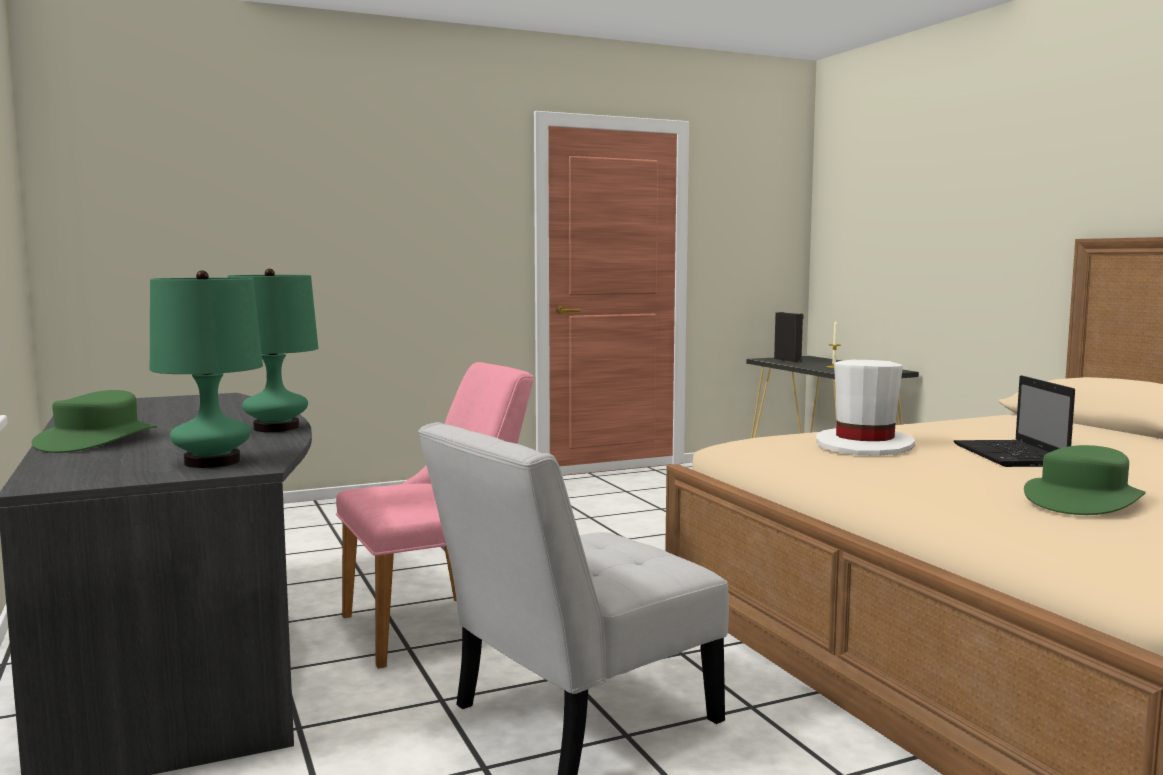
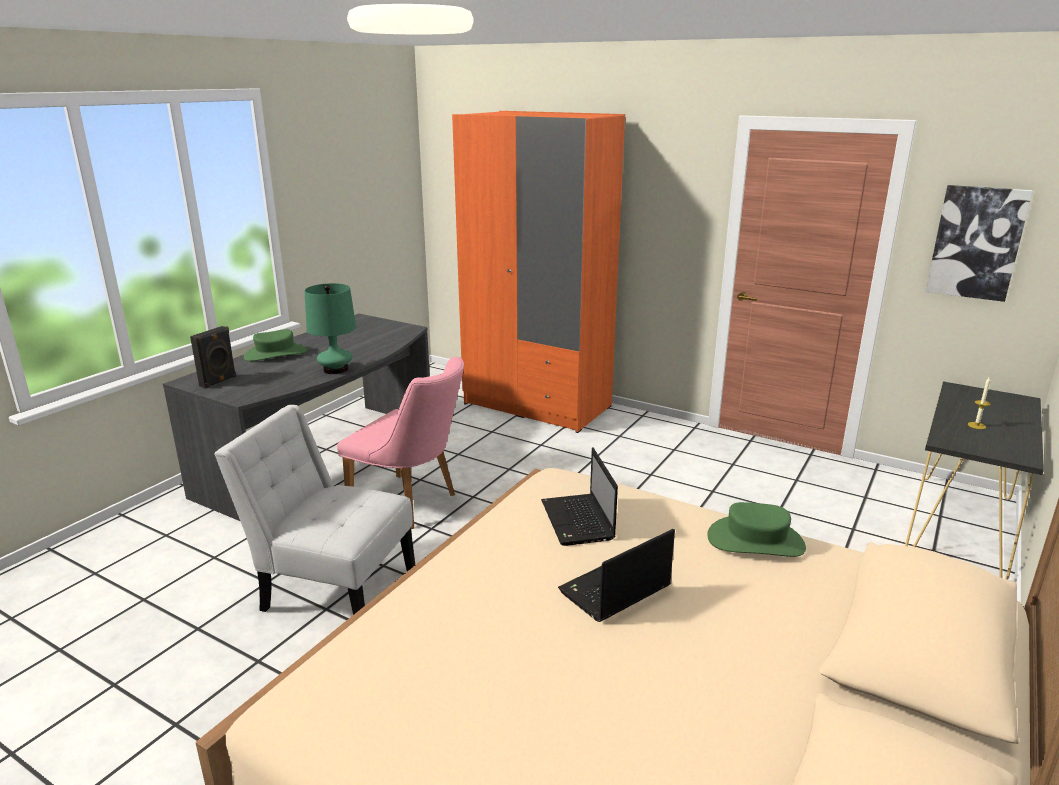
camera: 55 degrees right, 15 degrees up
green table lamp [150,270,263,468] -> none
black speaker [774,312,804,362] -> black speaker moved to [190,326,236,389]
white hat [816,360,915,455] -> laptop [541,448,618,546]
green hat [1024,445,1146,515] -> green hat moved to [707,502,806,557]
none -> orange wardrobe [452,111,625,433]
none -> picture [925,185,1033,302]

